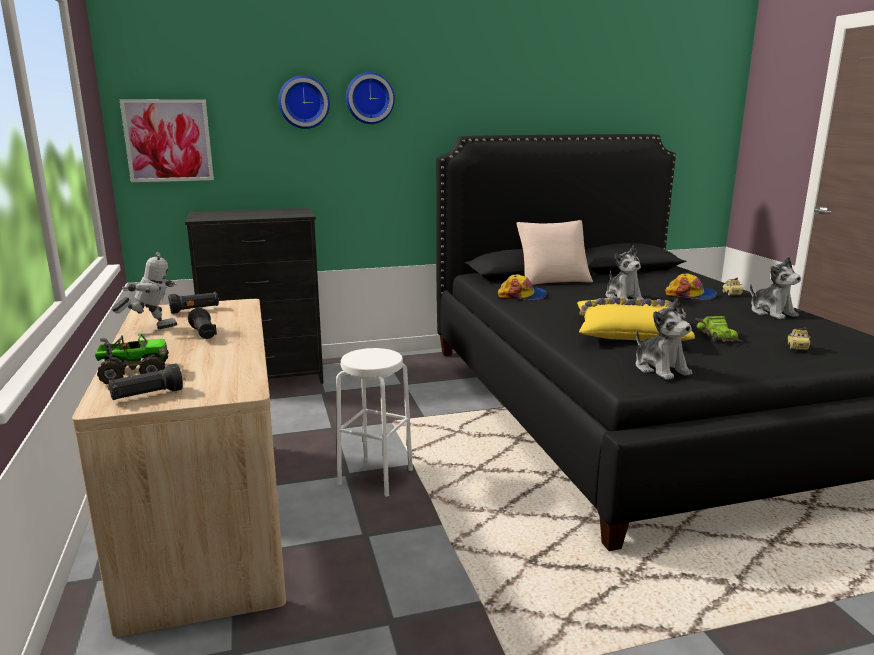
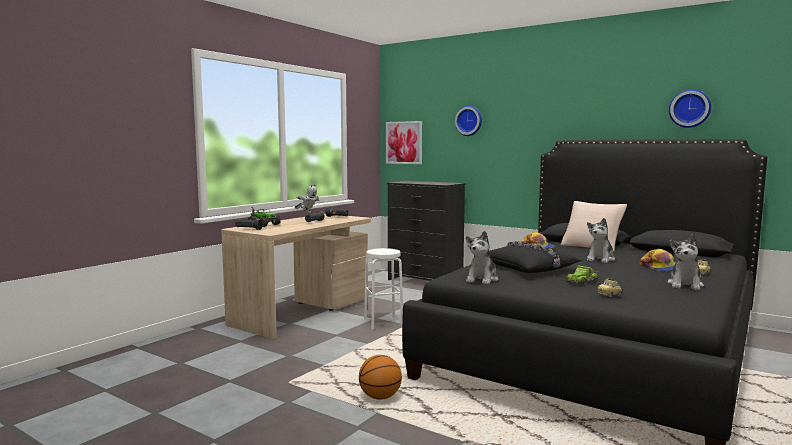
camera: 50 degrees right, 10 degrees down
wall clock [346,72,395,124] -> wall clock moved to [669,89,711,128]
yellow pillow [577,297,695,341] -> black pillow [489,241,582,273]
none -> basketball [359,355,402,400]

